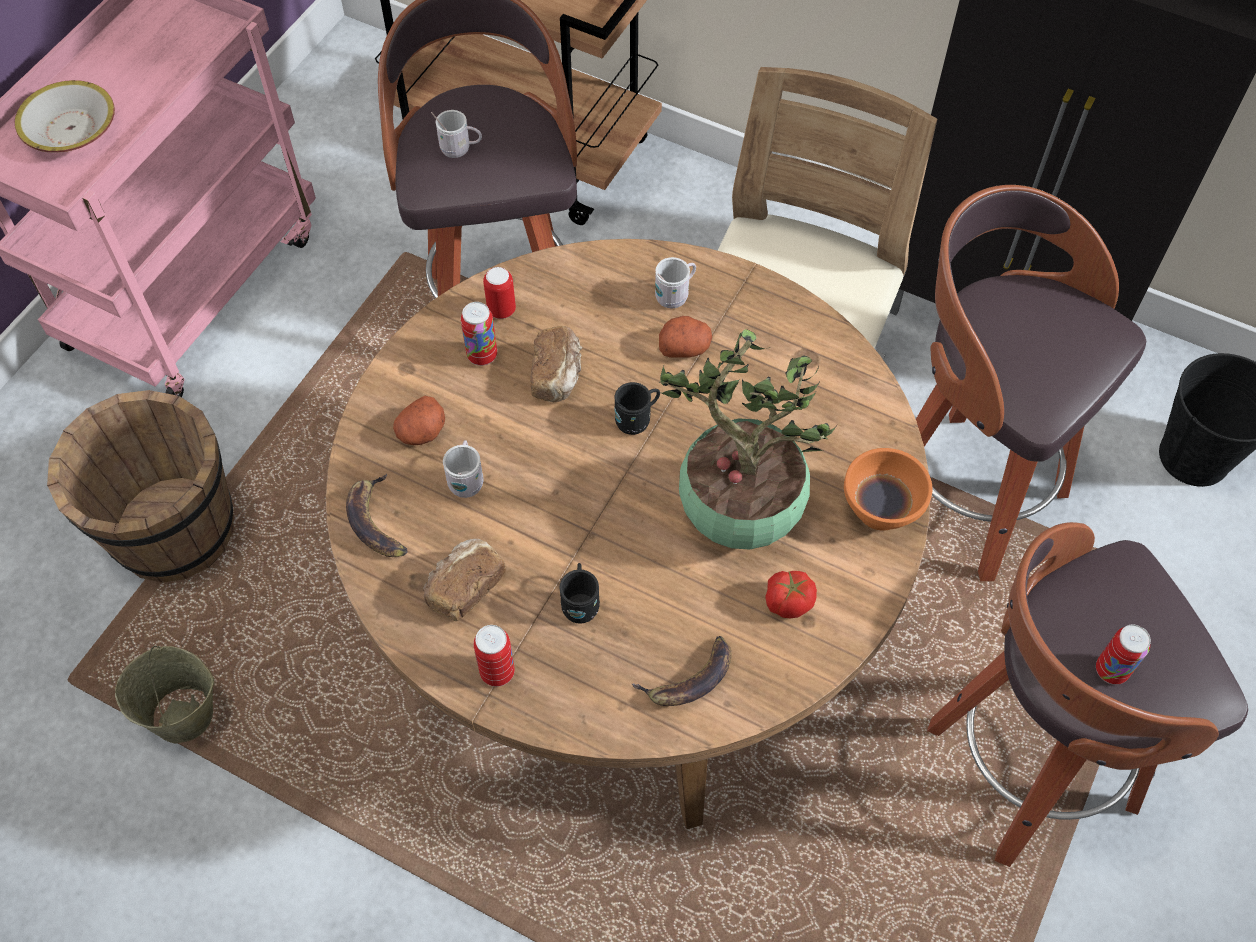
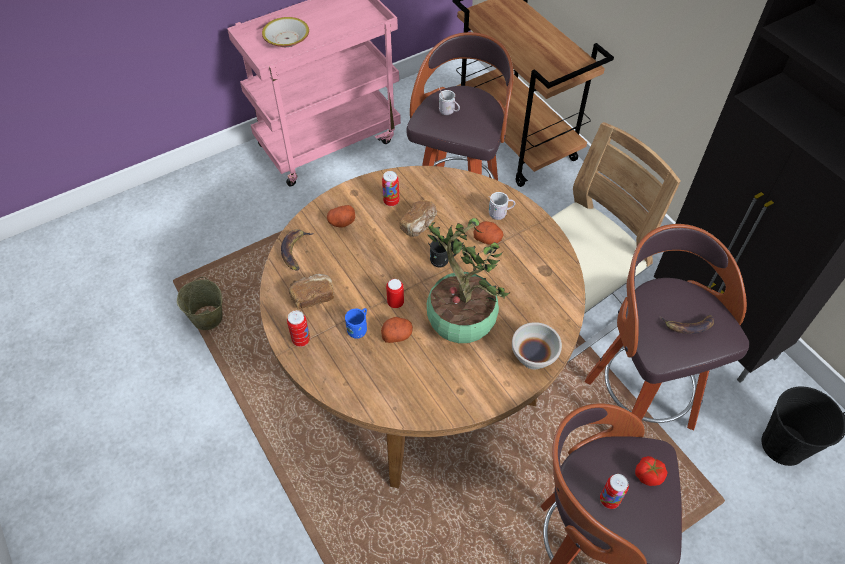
camera: 30 degrees right, 5 degrees down
brown bucket [47,390,234,583] -> none
white mug [443,440,483,498] -> none
can [483,267,516,319] -> can moved to [386,279,404,308]
black mug [559,563,600,624] -> blue mug [345,308,367,339]
banana [632,636,731,706] -> banana moved to [660,315,714,334]
tomato [765,571,817,618] -> tomato moved to [635,456,668,486]
orange bowl [844,448,932,531] -> white bowl [512,322,562,370]
none -> potato [381,317,413,343]

